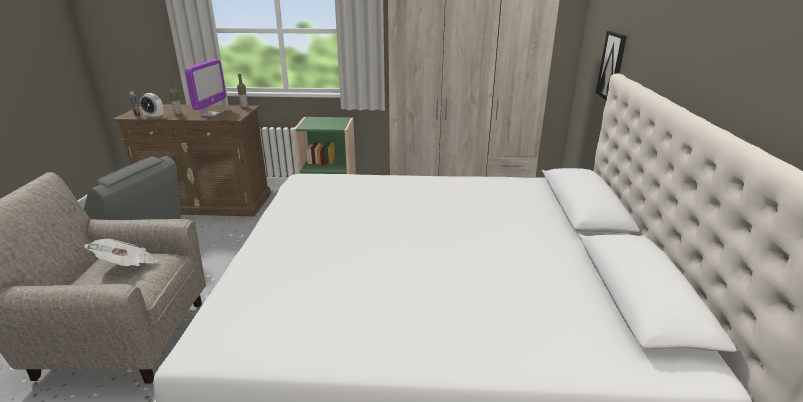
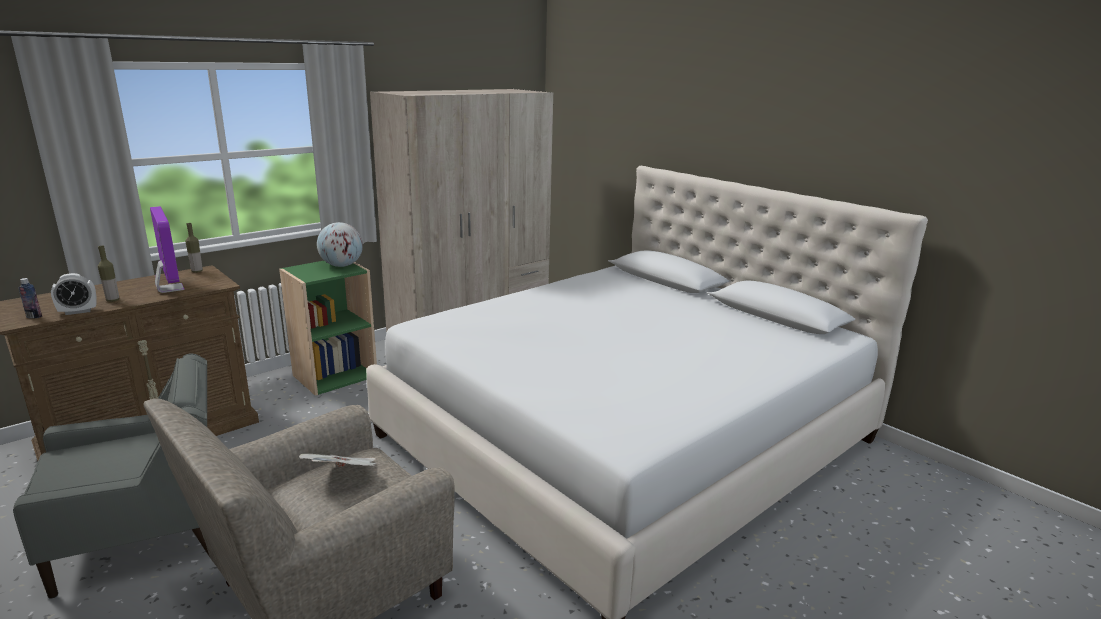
camera: 45 degrees left, 5 degrees down
picture [596,31,627,100] -> none
none -> globe [317,222,363,267]

